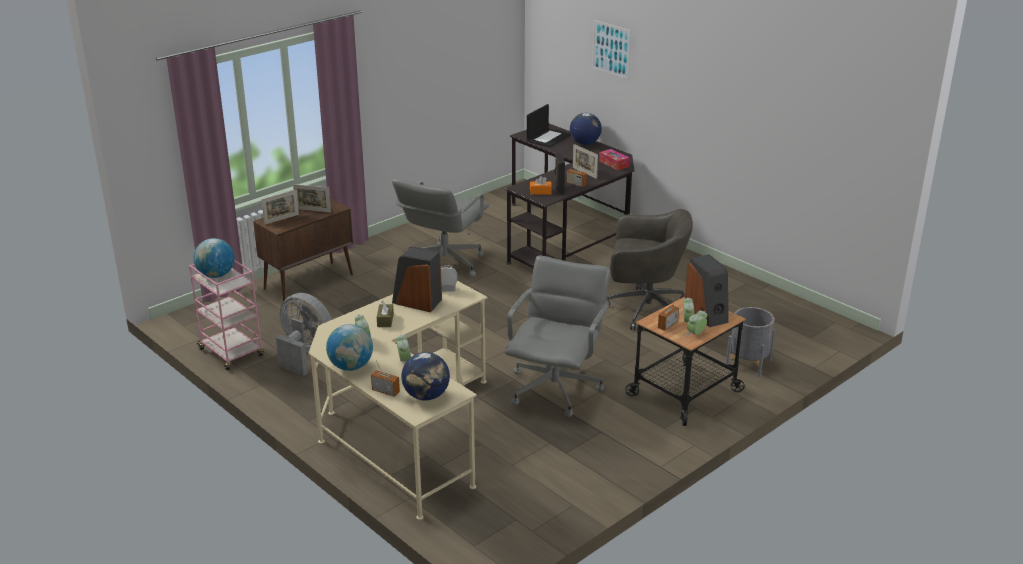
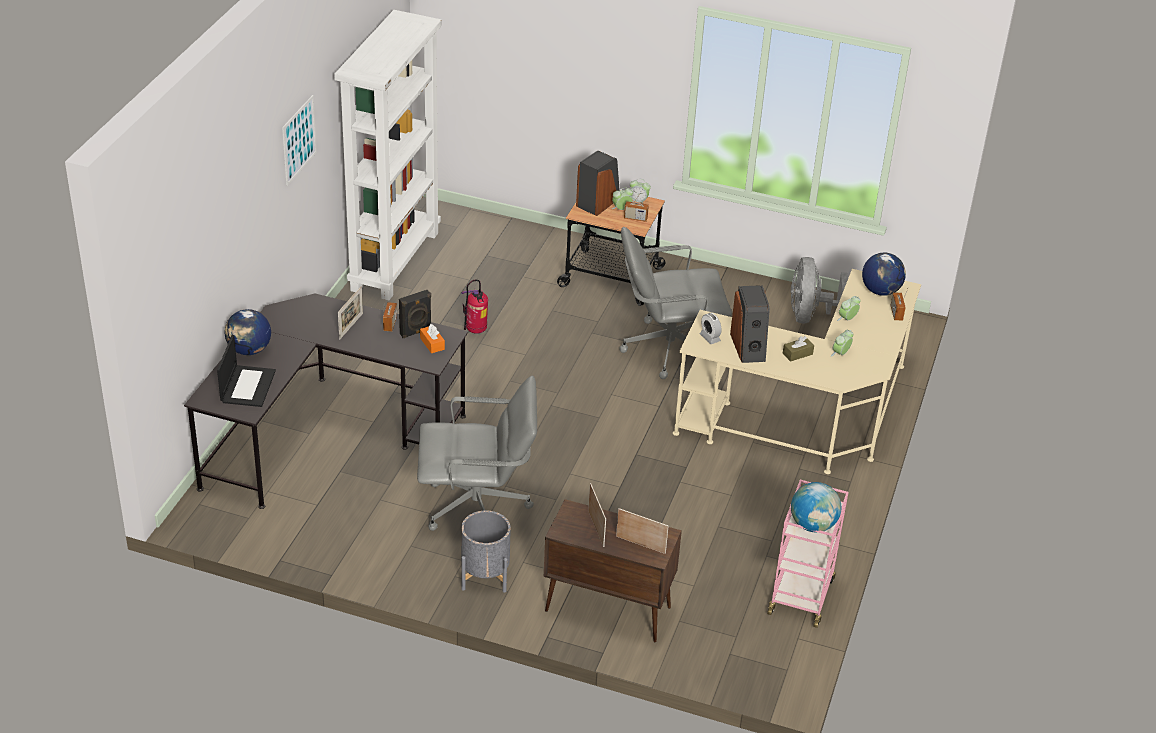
camera: 120 degrees left, 10 degrees up
grey fan [276,293,332,376] -> grey fan moved to [791,257,848,324]
globe [326,324,373,371] -> none
laptop [527,104,571,147] -> laptop turned 90 degrees clockwise [217,335,276,407]
picture [592,20,631,80] -> picture moved to [282,95,317,186]
tissue box [599,149,630,170] -> none
grey office chair [606,209,693,330] -> fire extinguisher [461,280,488,334]
grey planter [726,307,775,377] -> grey planter moved to [461,510,511,592]
none -> white bookcase [334,10,442,301]

